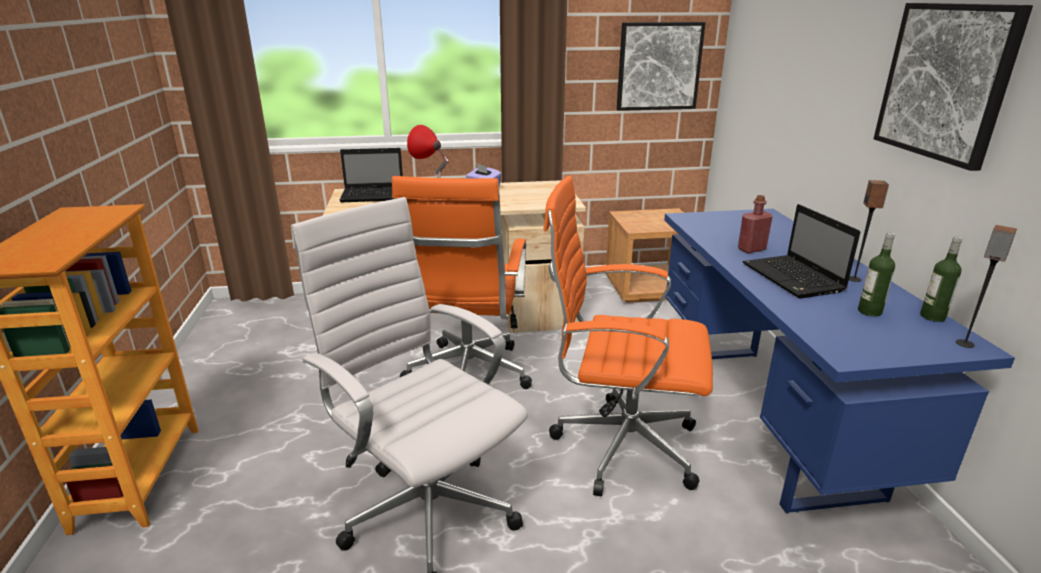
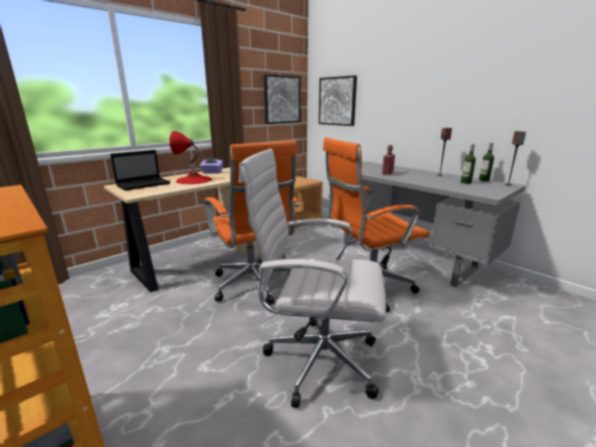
camera: 35 degrees left, 5 degrees down
blue desk [664,209,1015,514] -> grey desk [329,161,526,287]
laptop [743,204,860,299] -> none
picture [874,3,1033,171] -> picture moved to [319,75,357,126]

